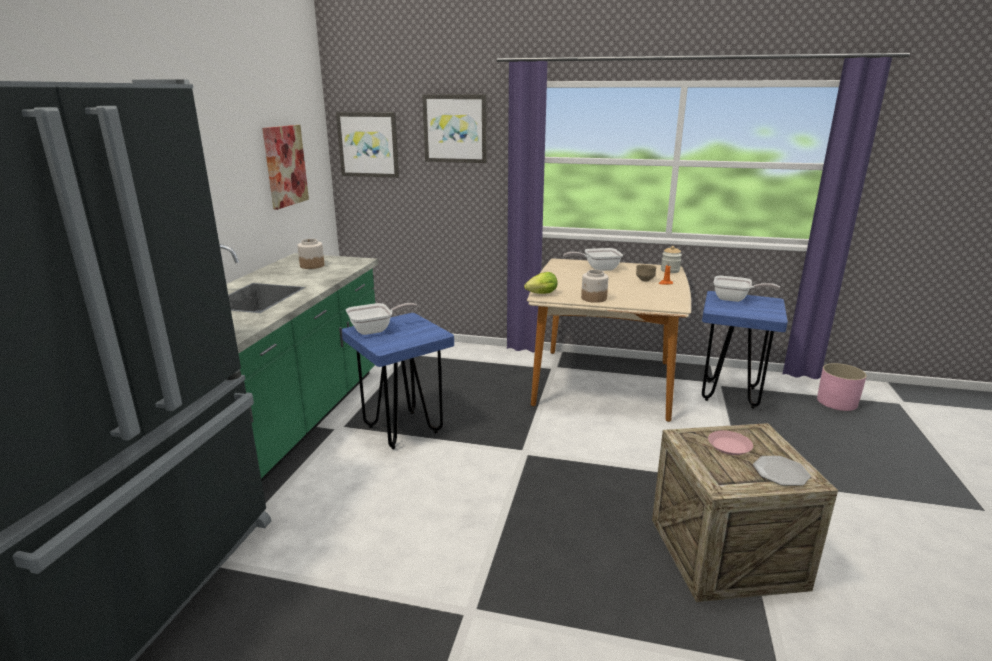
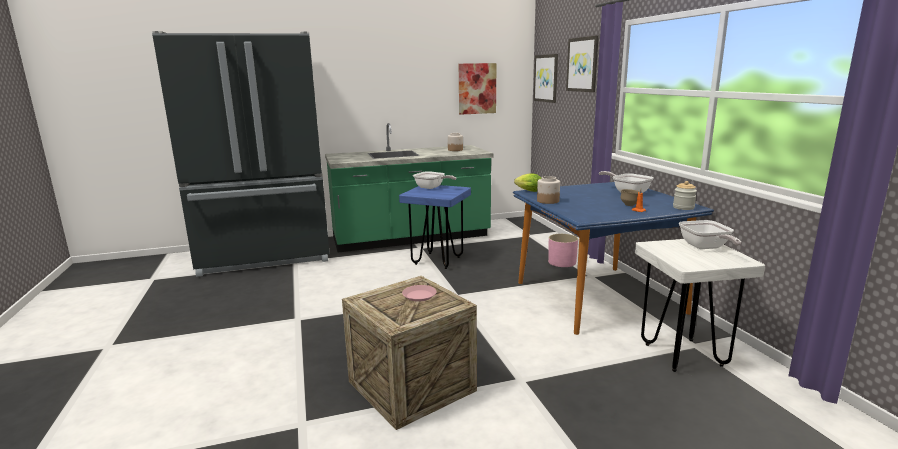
camera: 60 degrees right, 5 degrees down
beige dining table [527,258,691,422] -> blue dining table [513,182,714,335]
blue stool [702,291,788,409] -> white stool [635,239,765,372]
plate [753,456,811,486] -> none
pink planter [817,363,867,411] -> pink planter moved to [548,234,578,267]

